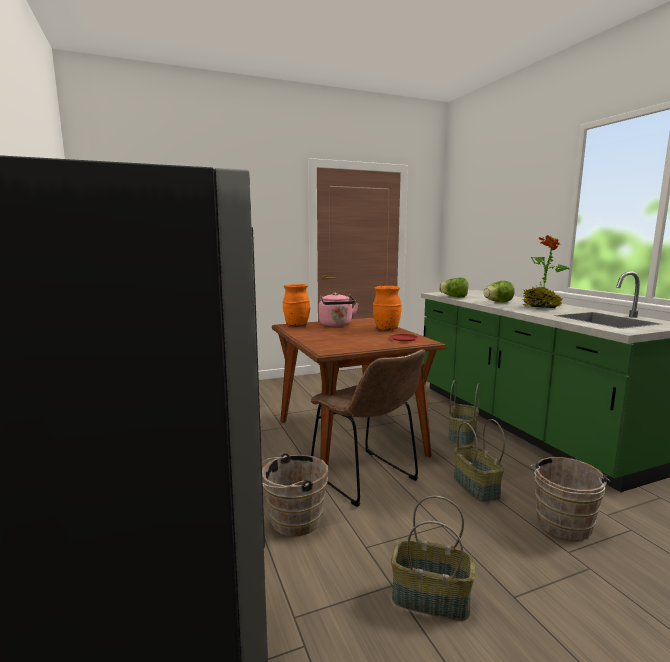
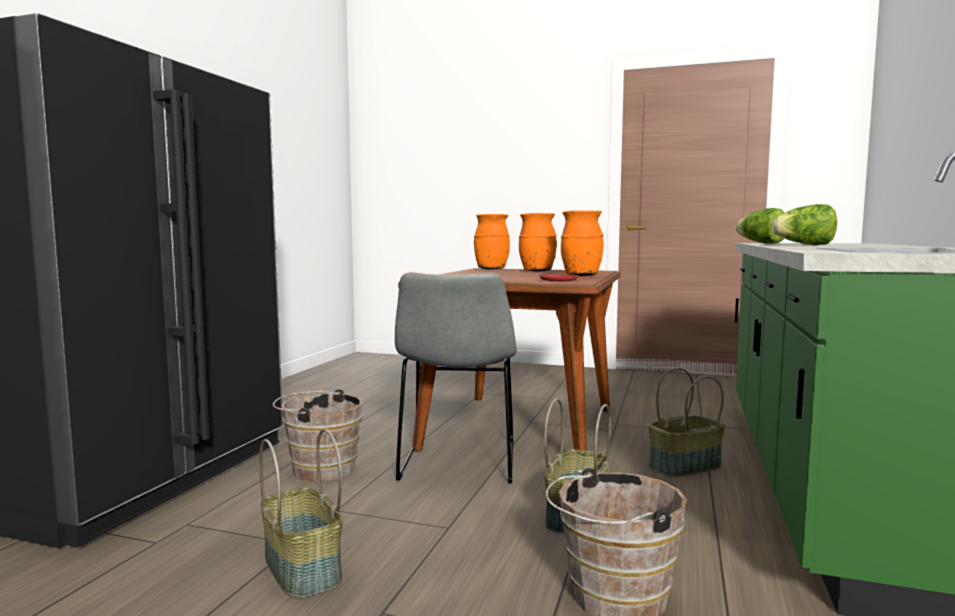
camera: 40 degrees right, 5 degrees down
brown chair [310,349,426,507] -> grey chair [395,272,517,483]
pink kettle [319,292,359,327] -> orange vase [519,213,557,271]
potted plant [522,235,570,308] -> none

